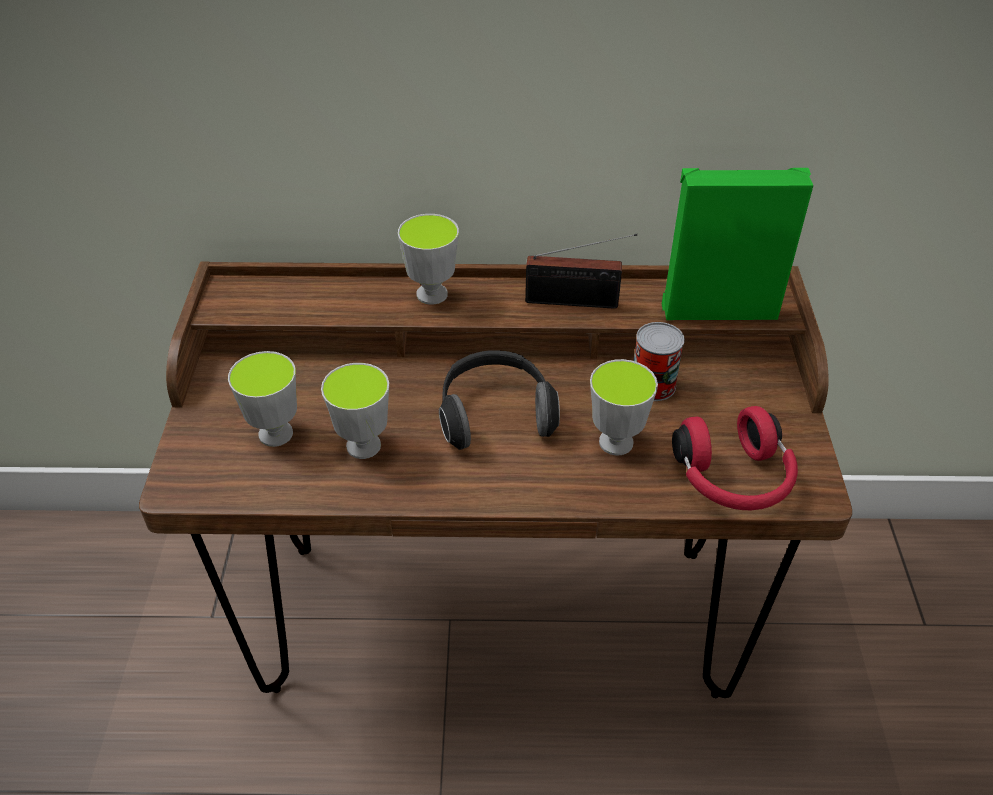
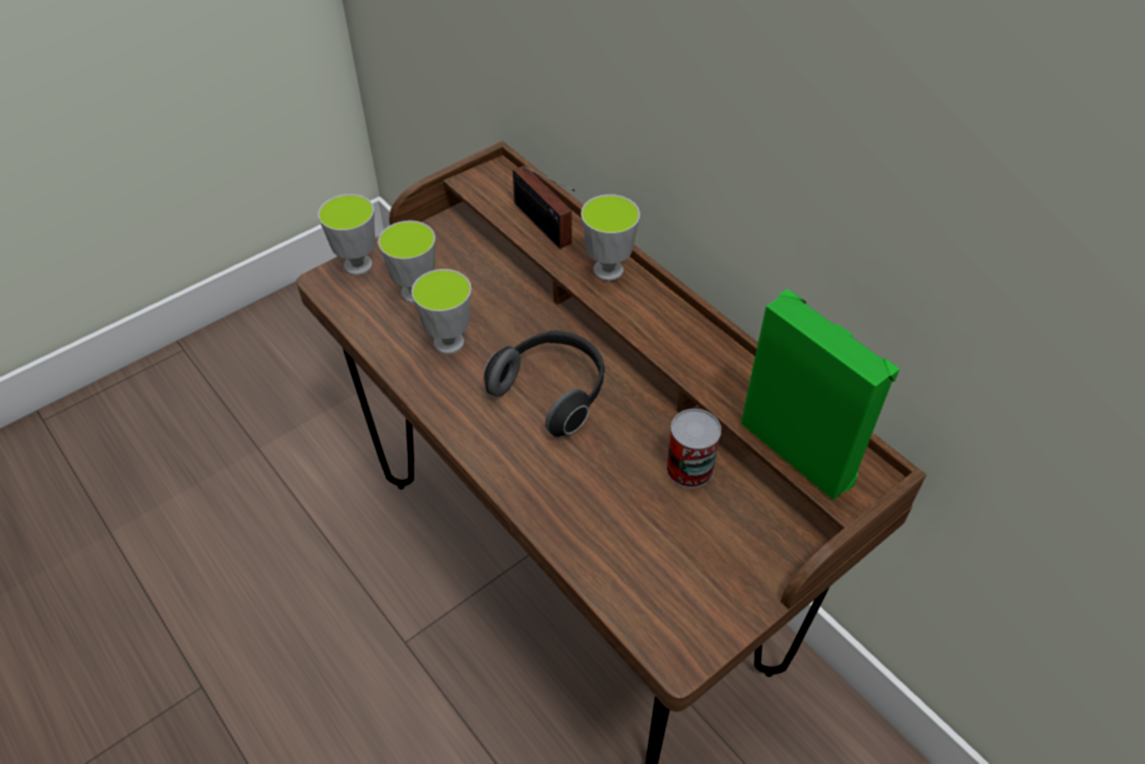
camera: 50 degrees right, 5 degrees up
radio [525,234,637,309] -> radio moved to [513,165,575,249]
cup [590,359,658,455] -> cup moved to [318,194,376,275]
red headphones [672,406,798,510] -> none

